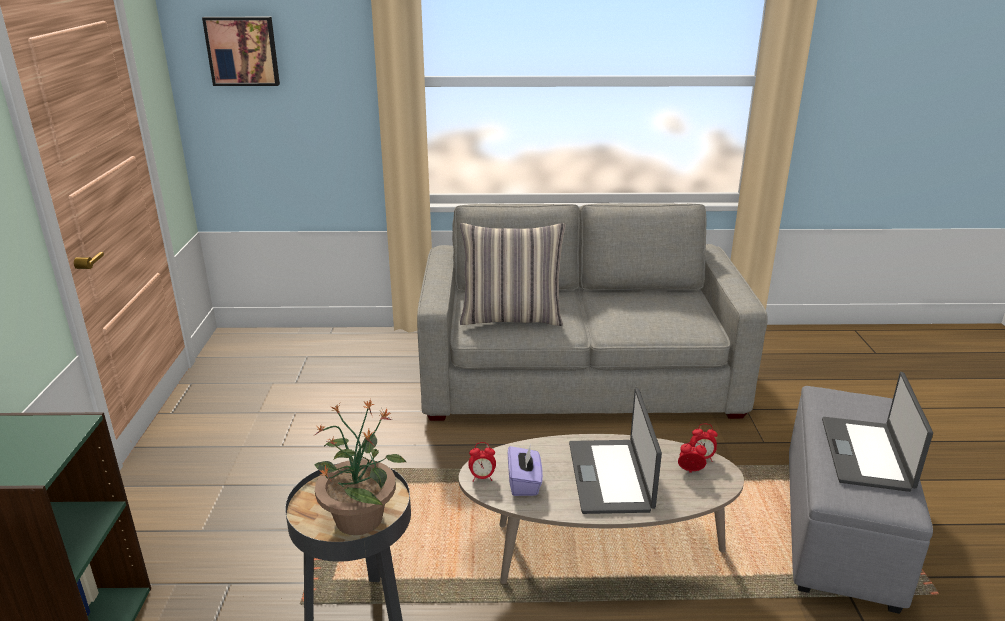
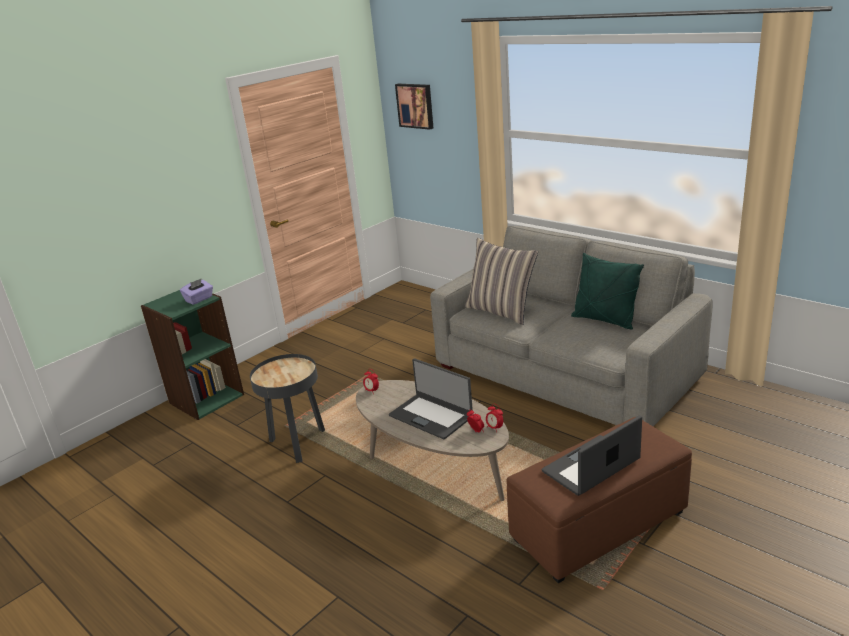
camera: 45 degrees right, 0 degrees up
potted plant [314,399,407,535] -> none
purple tissue box [508,445,543,496] -> purple tissue box moved to [180,279,213,305]
laptop [569,388,662,514] -> laptop turned 90 degrees counterclockwise [389,359,473,439]
grey ottoman [789,386,933,614] -> brown ottoman [507,417,692,583]
none -> green pillow [571,253,644,330]

